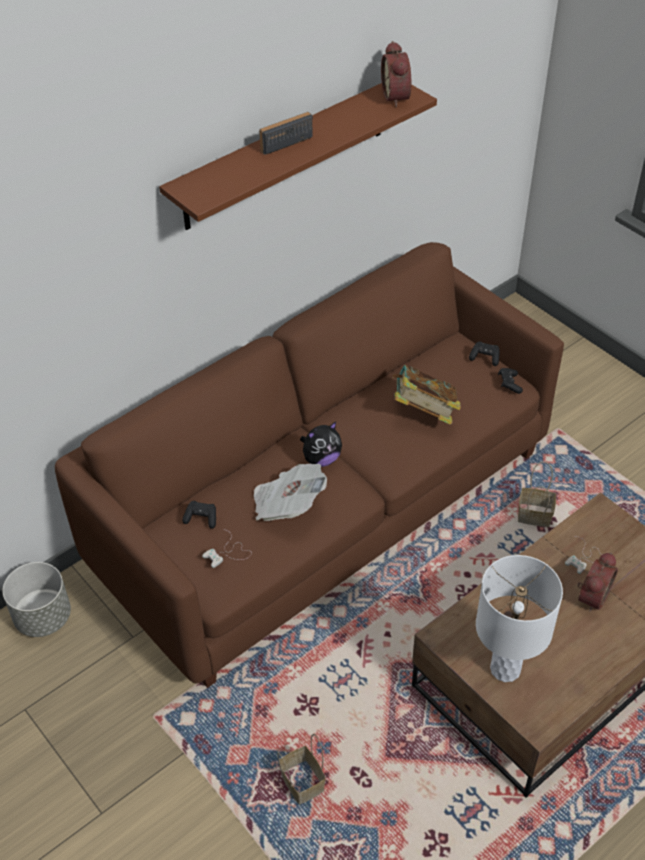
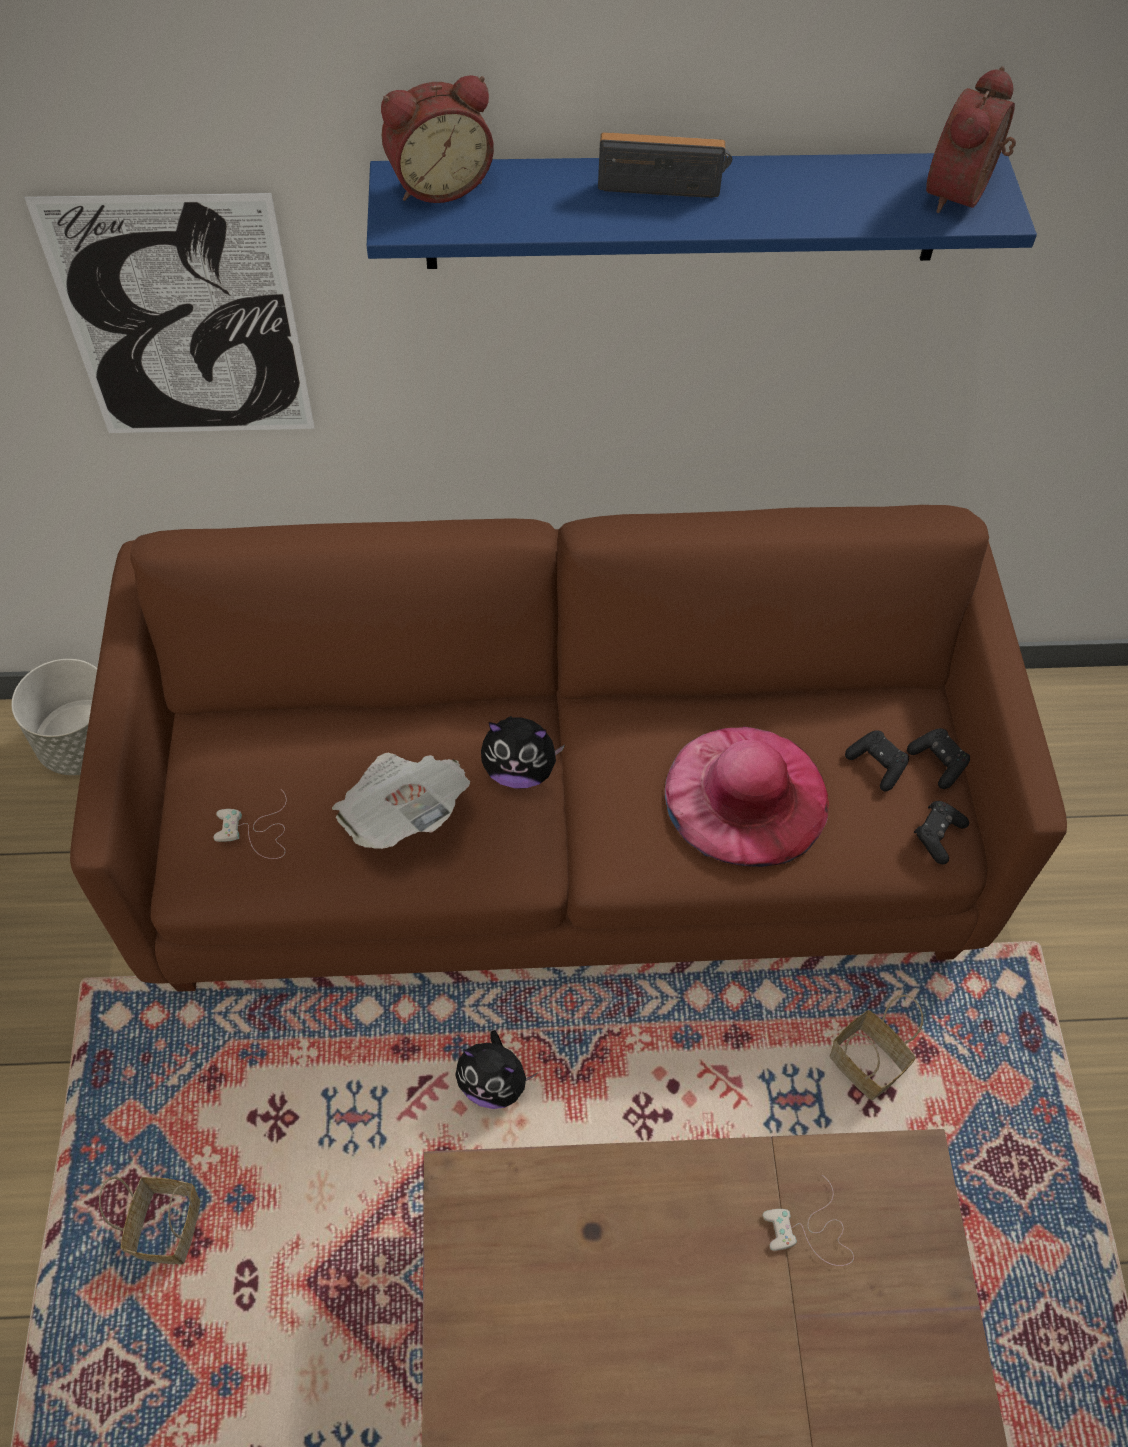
camera: 35 degrees right, 10 degrees up
brown shelf [159,83,437,230] -> blue shelf [367,152,1037,269]
black game controller [182,501,216,529] -> black game controller moved to [845,730,909,791]
book [392,365,461,425] -> pink hat [665,726,829,867]
white table lamp [476,555,563,682] -> none
alarm clock [577,552,618,612] -> alarm clock moved to [381,75,494,203]
none -> picture [24,193,314,433]
none -> plush toy [455,1030,537,1109]

